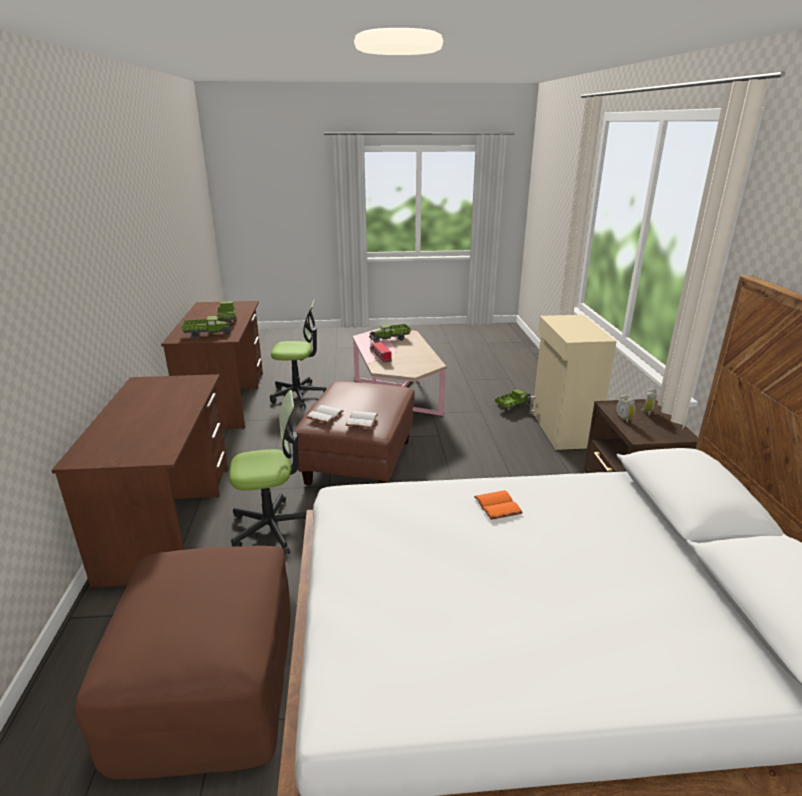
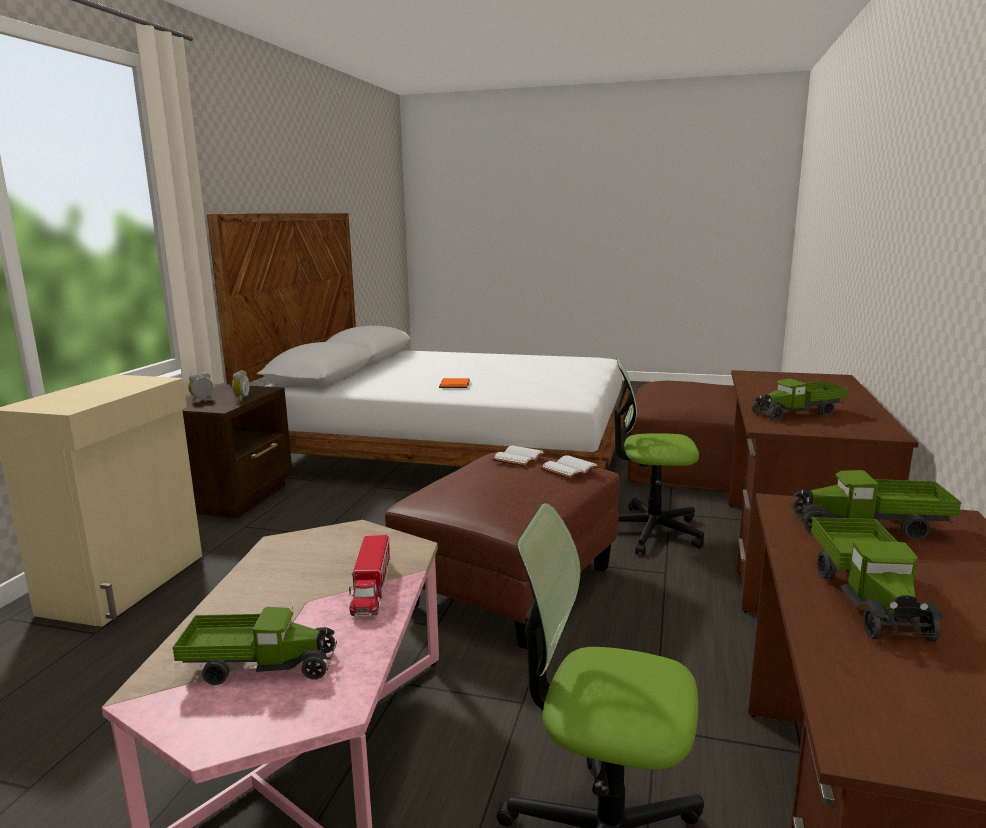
camera: 160 degrees left, 10 degrees down
toy truck [495,389,531,412] -> toy truck moved to [751,378,849,421]

